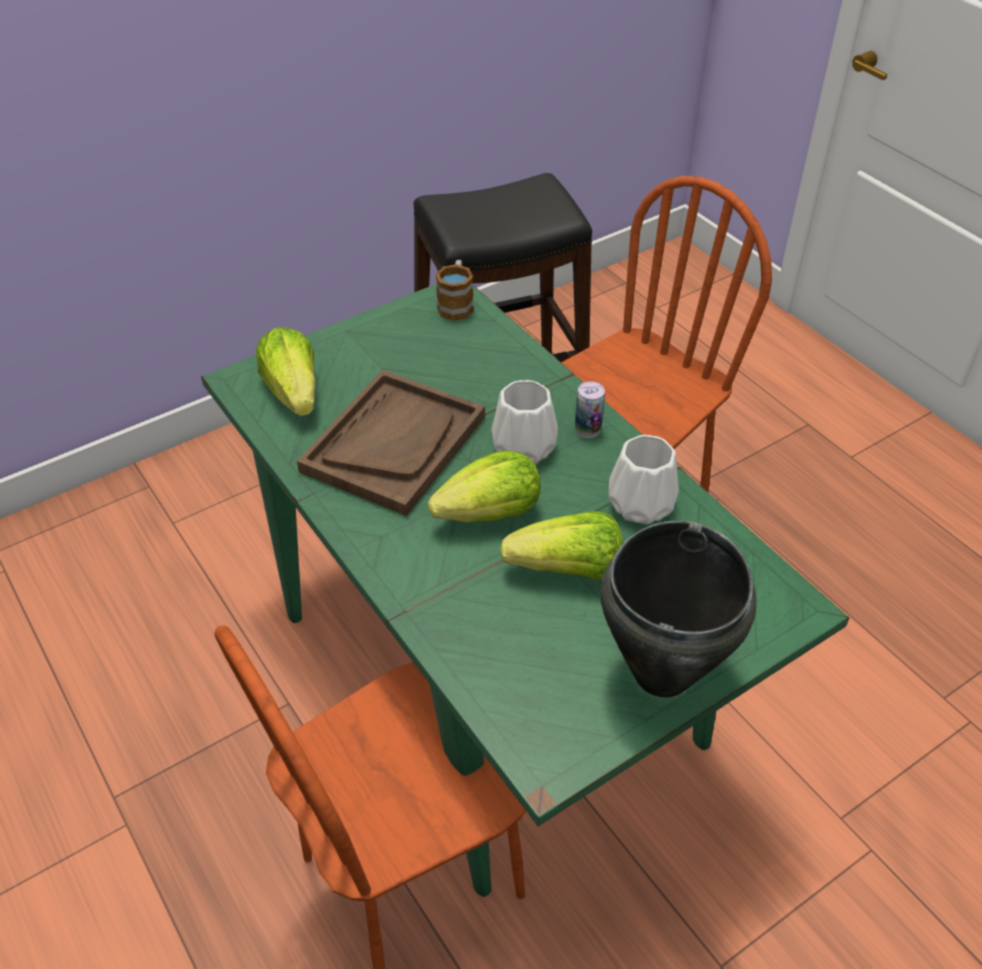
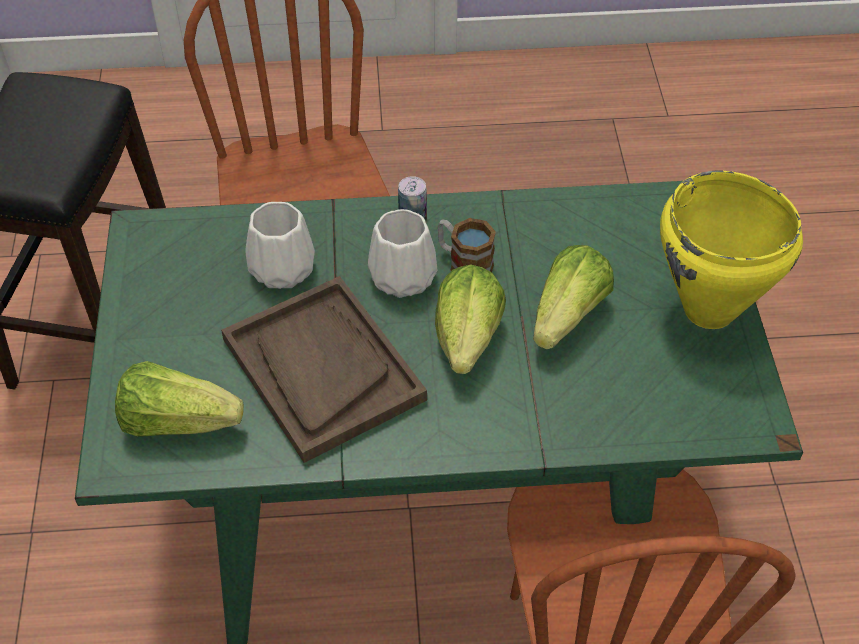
camera: 60 degrees left, 5 degrees up
mug [436,260,474,321] -> mug moved to [438,218,496,272]
black cooking pot [600,521,756,698] -> yellow cooking pot [660,170,803,329]
white vase [609,435,679,524] -> white vase moved to [245,202,315,289]

